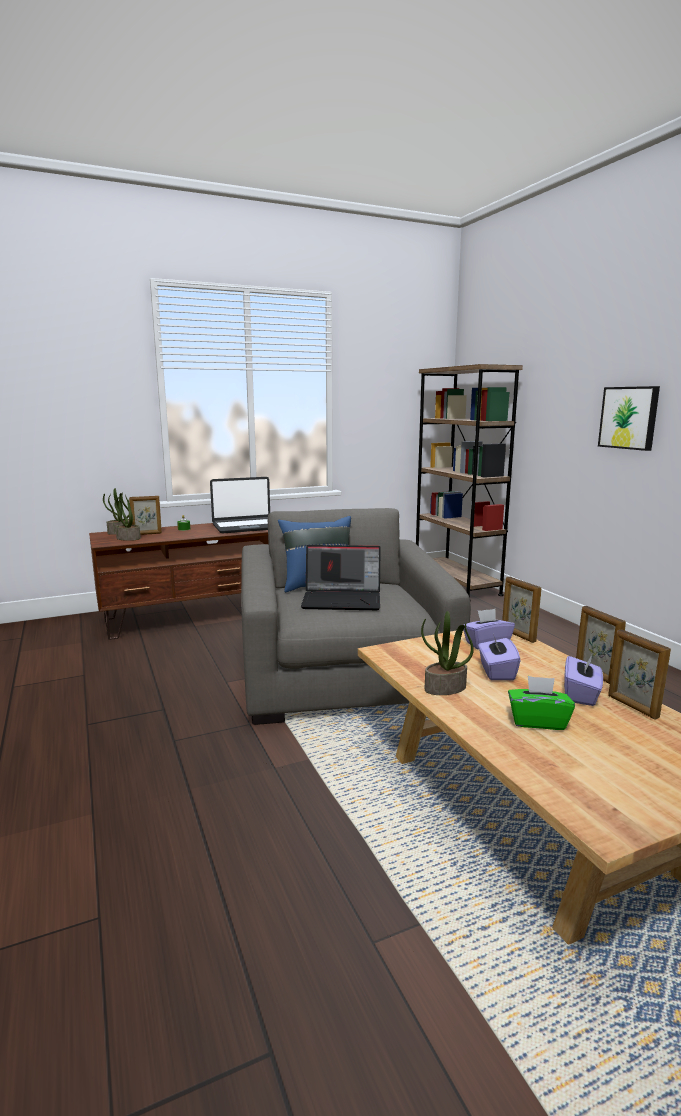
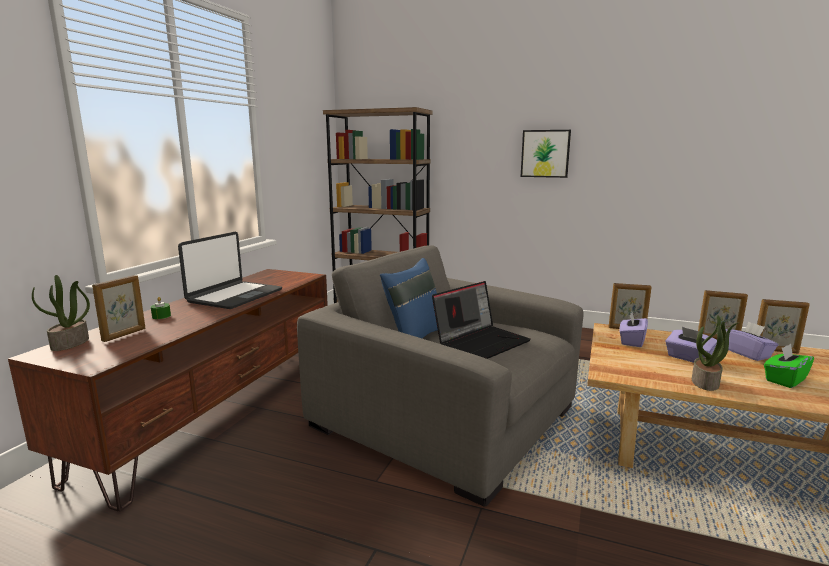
camera: 45 degrees left, 0 degrees up
potted plant [115,492,141,541] -> none

